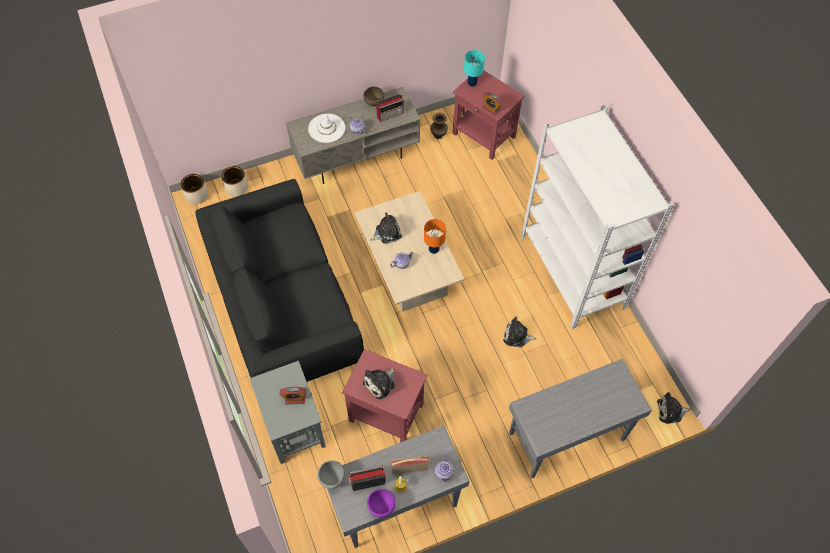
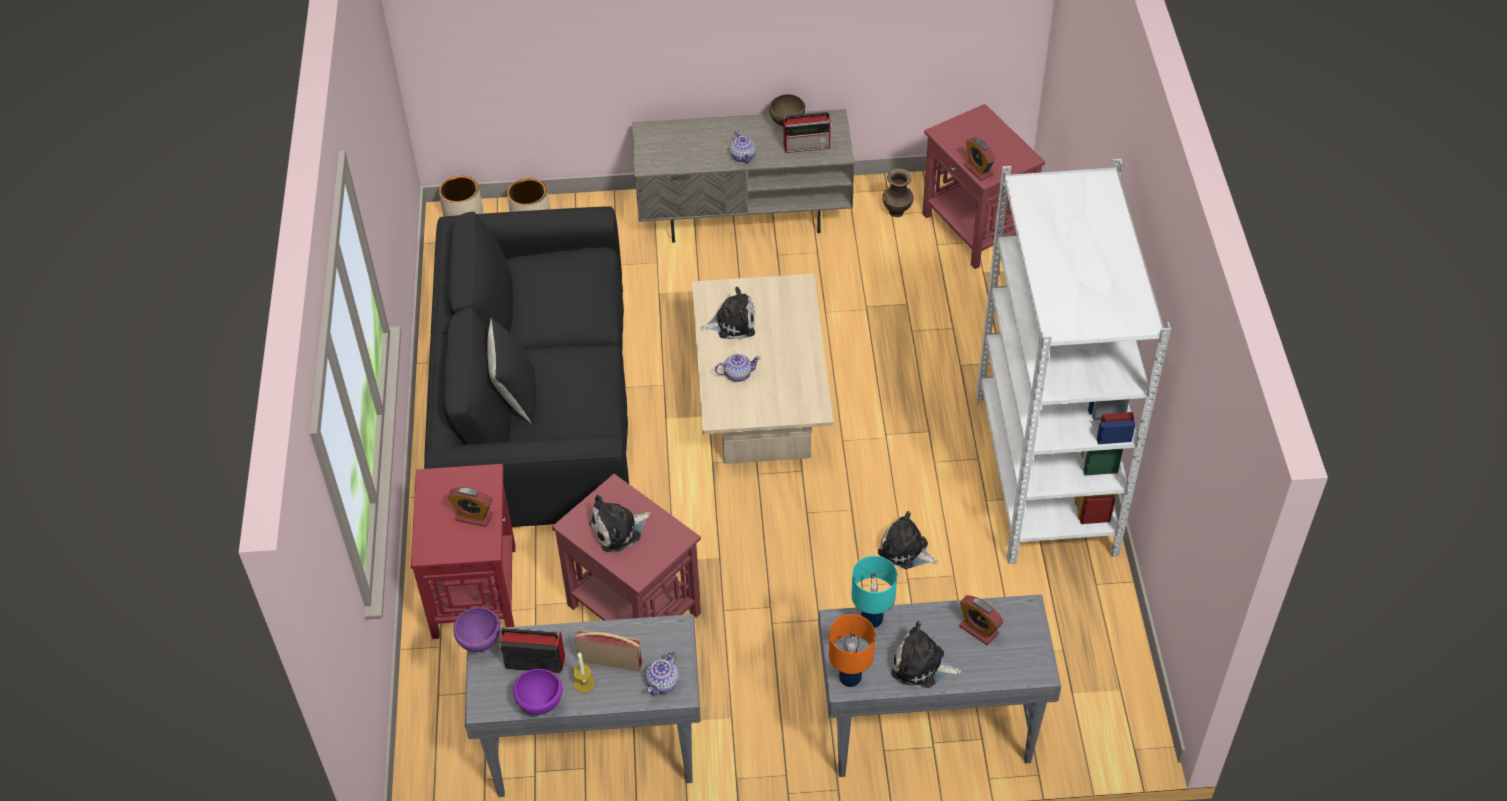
camera: 20 degrees right, 10 degrees down
grey side table [250,361,326,464] -> red side table [411,464,515,639]
white hat [308,114,345,143] -> none
grey bowl [317,461,345,489] -> purple bowl [453,607,501,652]
orange table lamp [424,219,446,254] -> orange table lamp moved to [829,614,875,687]
turquoise table lamp [464,50,485,87] -> turquoise table lamp moved to [851,556,897,628]
plush toy [657,392,690,424] -> plush toy moved to [891,621,961,688]
none -> black pillow [487,318,536,424]
none -> alarm clock [959,595,1004,645]

